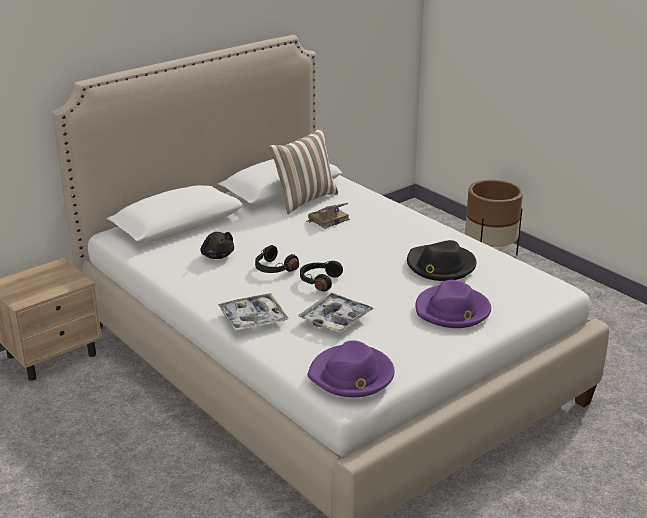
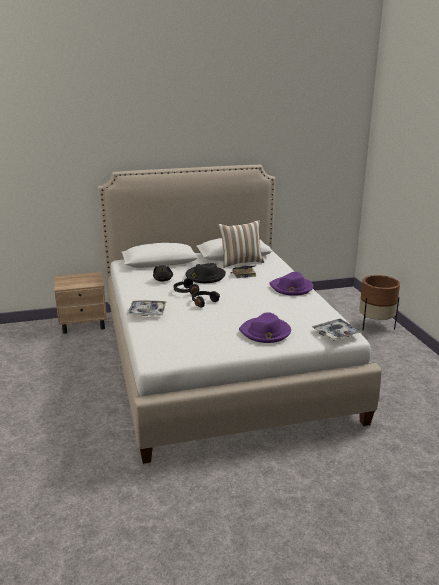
camera: 25 degrees right, 5 degrees down
tray [298,292,374,333] -> tray moved to [312,319,362,341]
purple hat [308,340,395,397] -> purple hat moved to [270,272,313,296]
black hat [407,240,476,281] -> black hat moved to [185,263,226,283]

